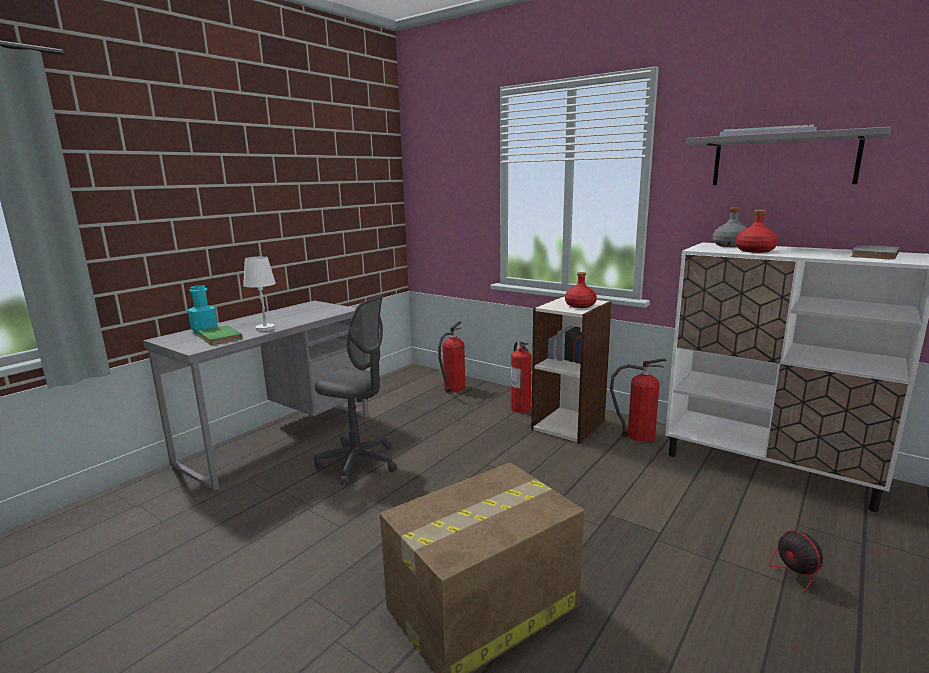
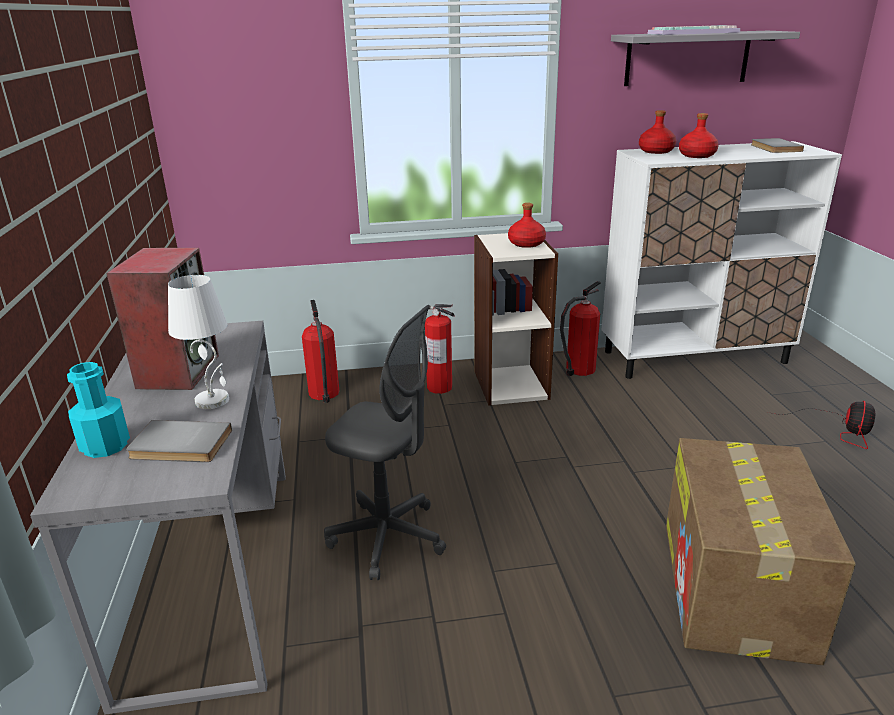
camera: 45 degrees left, 10 degrees up
green book [198,325,243,345] -> grey book [126,420,232,462]
grey office chair [314,295,397,485] -> grey office chair turned 45 degrees clockwise [324,305,446,580]
grey bottle [713,207,747,247] -> red bottle [639,110,677,154]
fan [769,530,889,614] -> fan turned 90 degrees counterclockwise [768,401,875,449]
none -> speaker [106,248,219,390]

